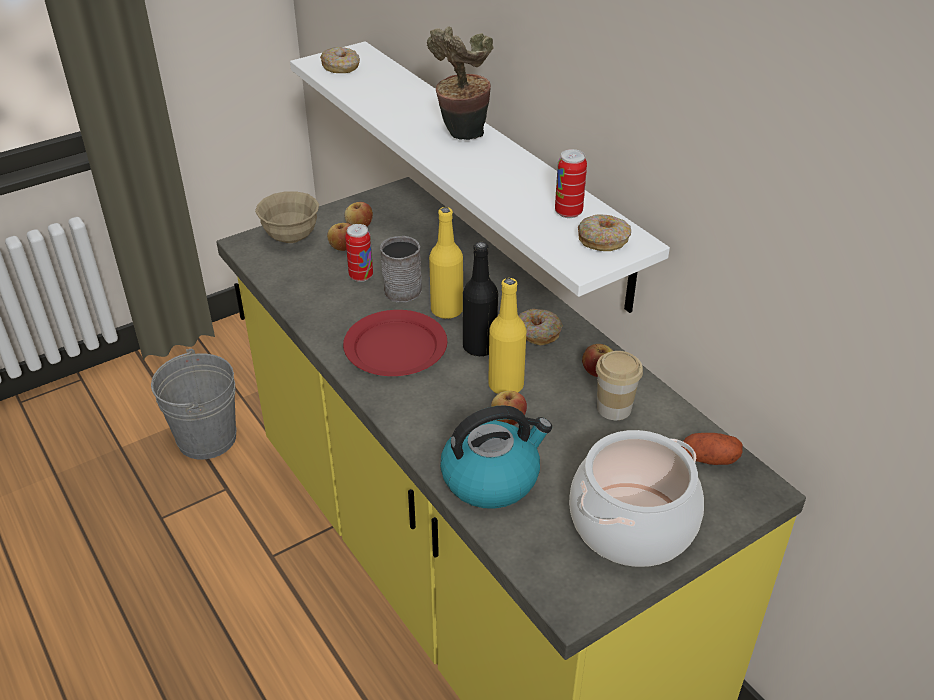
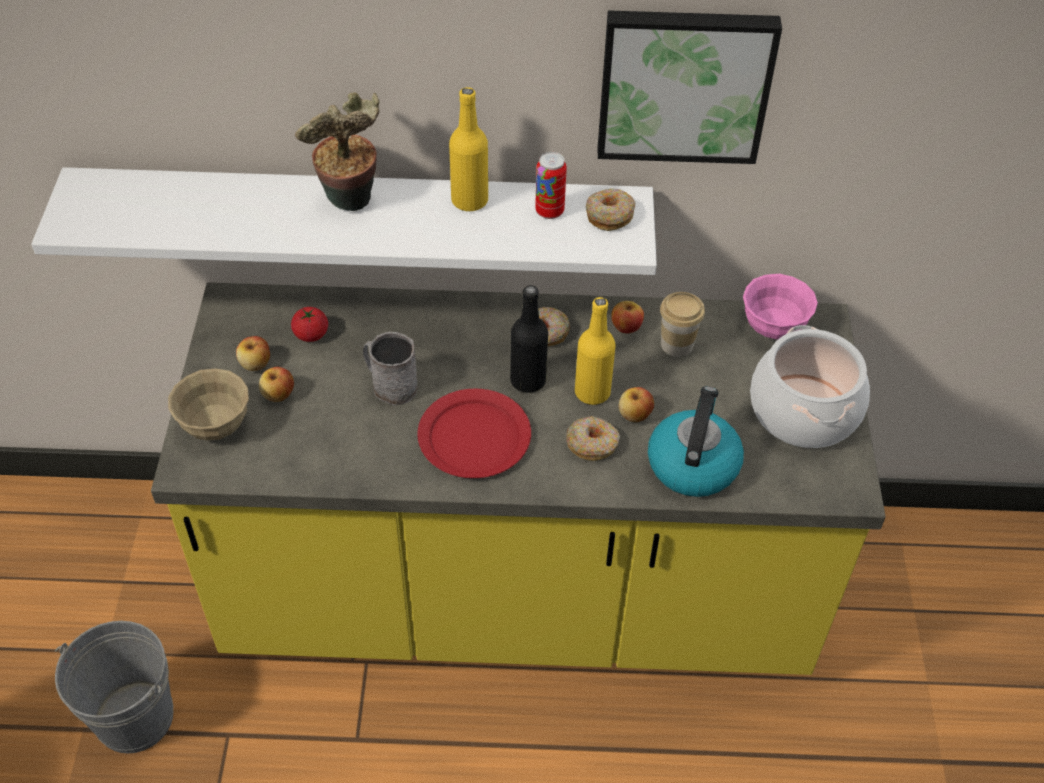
camera: 55 degrees left, 10 degrees up
donut [320,47,360,73] -> donut moved to [566,416,620,461]
can [345,224,373,282] -> none
yellow bottle [429,207,463,319] -> yellow bottle moved to [449,87,488,211]
potato [682,433,743,465] -> pink bowl [743,274,818,339]
none -> tomato [291,307,328,342]
none -> picture [598,10,782,164]

